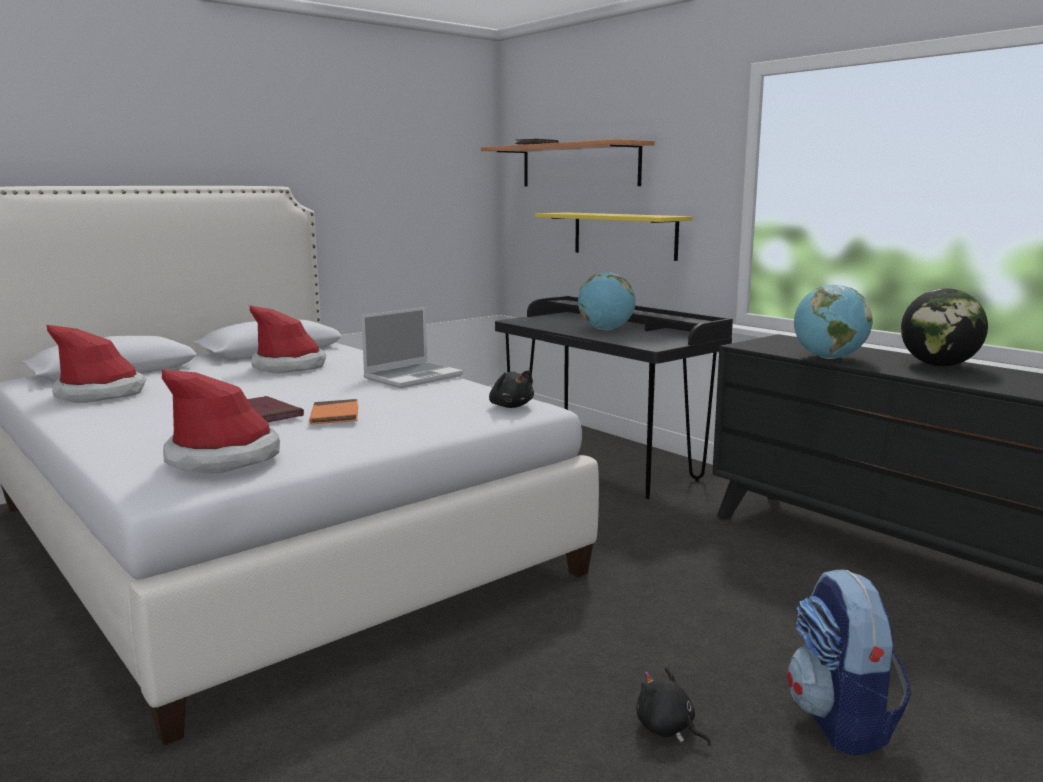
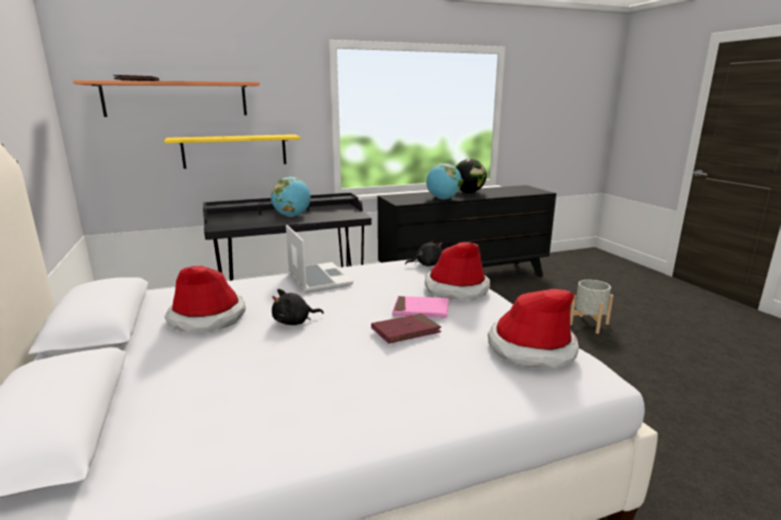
camera: 70 degrees left, 5 degrees up
hat [47,325,146,403] -> hat moved to [425,242,490,300]
orange book [309,399,358,425] -> pink book [392,296,449,318]
black plush toy [636,667,711,746] -> black plush toy moved to [272,289,324,325]
backpack [787,569,912,756] -> grey planter [570,280,613,334]

